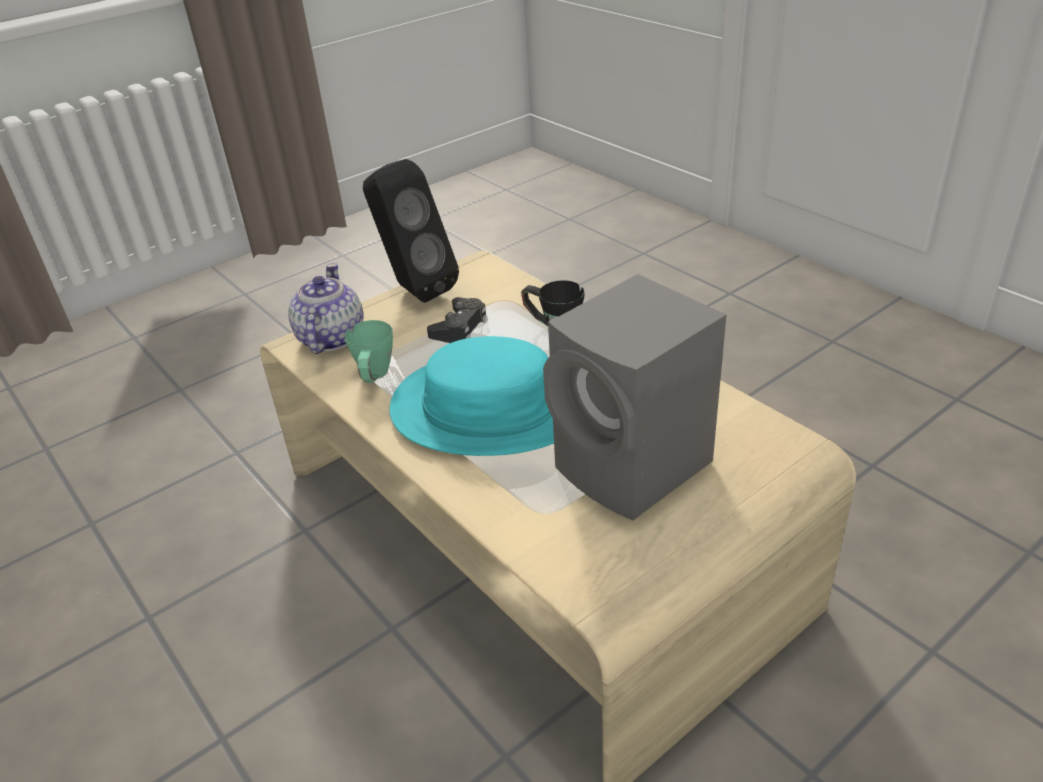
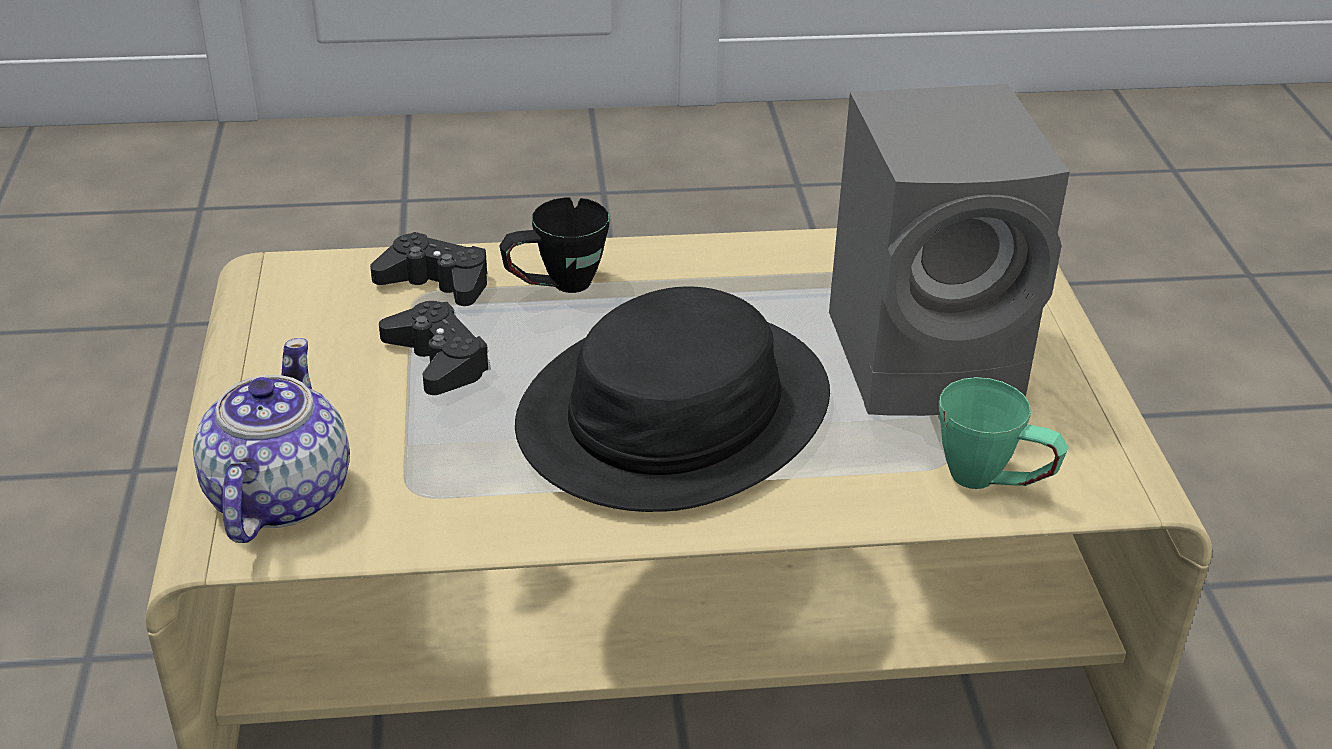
camera: 60 degrees left, 0 degrees up
teapot [288,263,363,354] -> teapot turned 60 degrees clockwise [193,338,350,543]
green mug [345,320,393,383] -> green mug moved to [939,377,1069,489]
black speaker [363,159,459,303] -> none
turquoise hat [389,336,554,456] -> black hat [515,287,830,512]
none -> black game controller [370,232,487,306]

